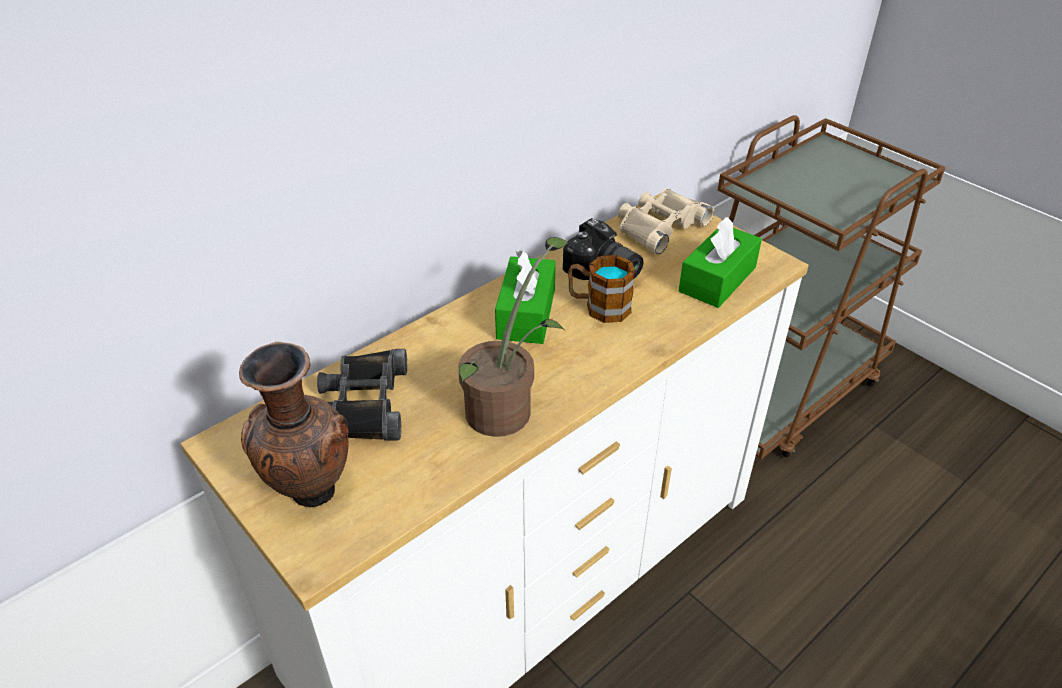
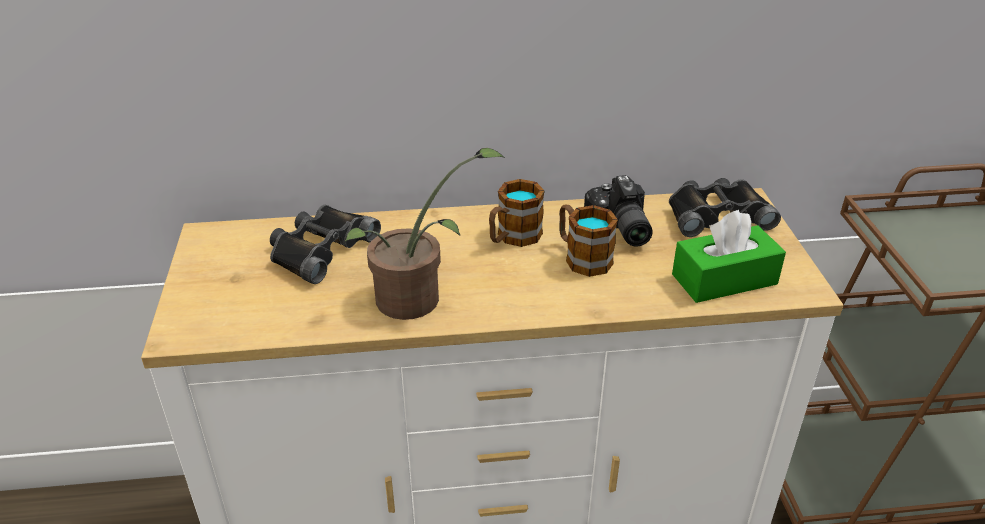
camera: 35 degrees right, 5 degrees down
brown vase [239,342,349,508] -> none
green tissue box [495,250,556,344] -> mug [489,179,545,247]
beige binoculars [618,188,714,255] -> black binoculars [669,178,781,237]

